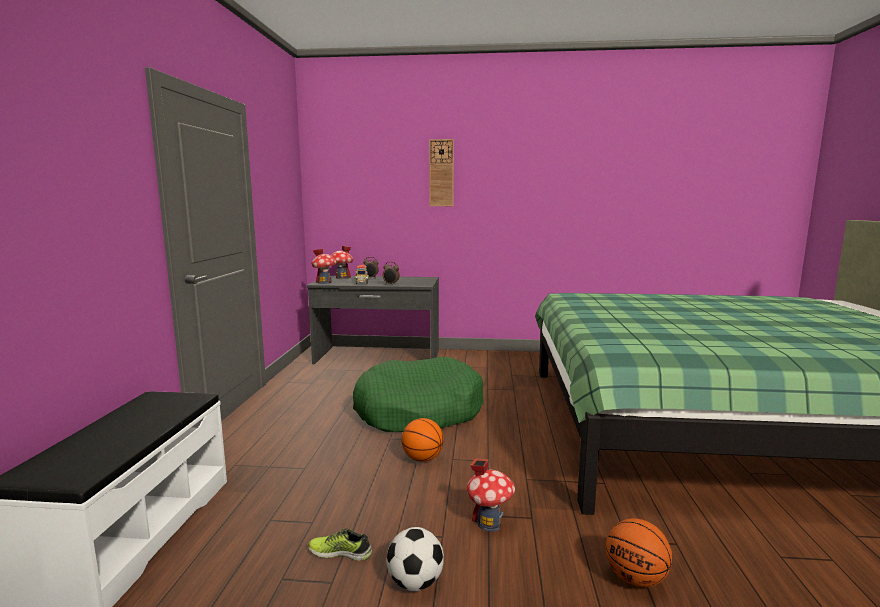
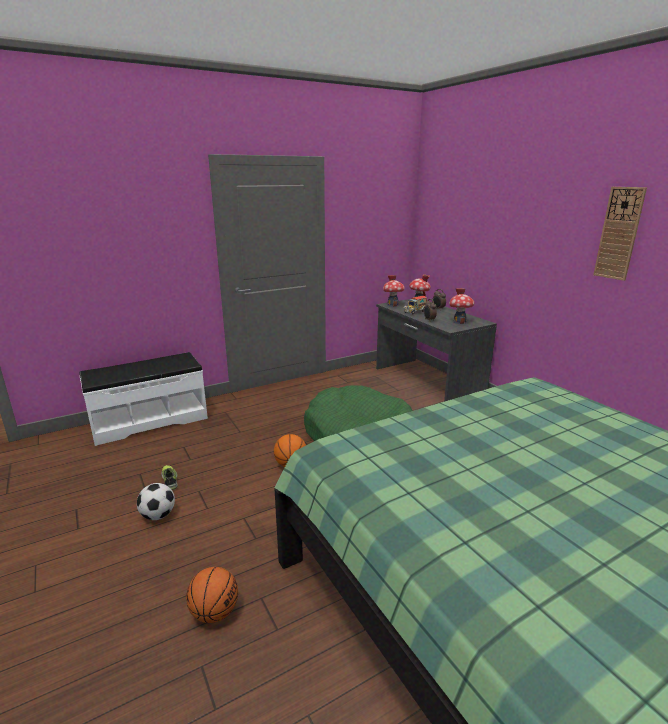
camera: 55 degrees right, 10 degrees up
wall clock [429,139,454,206] -> wall clock moved to [593,187,647,281]
toy house [467,458,515,532] -> toy house moved to [449,288,475,324]

